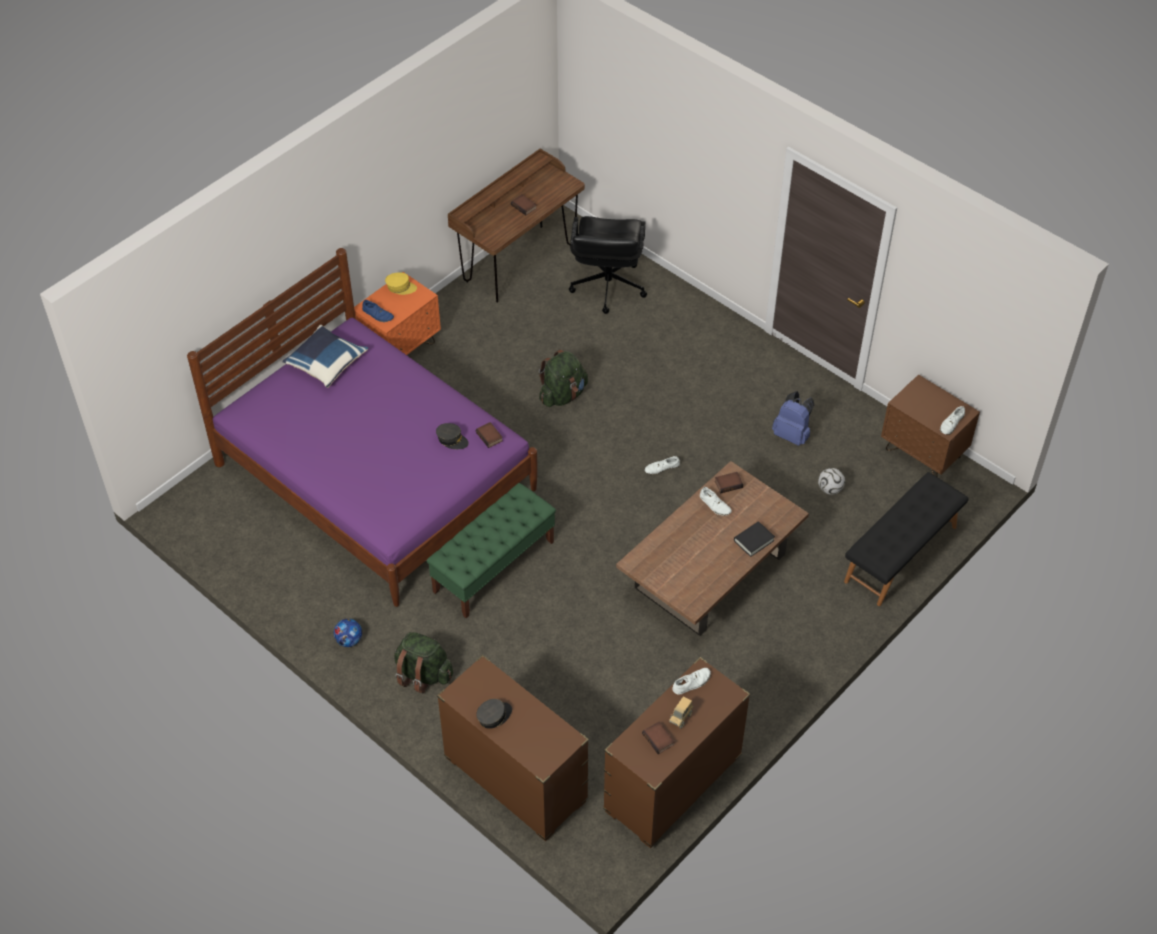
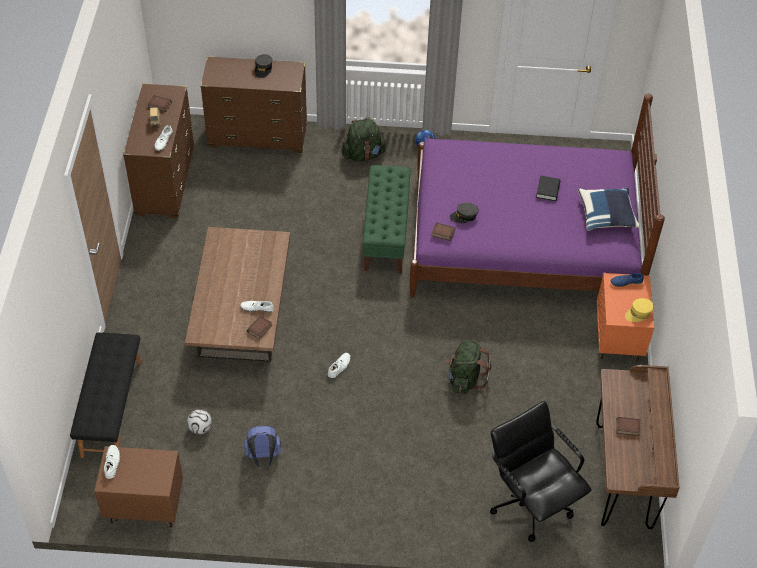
camera: 140 degrees right, 0 degrees up
black book [734,521,775,557] -> black book moved to [536,176,561,201]

